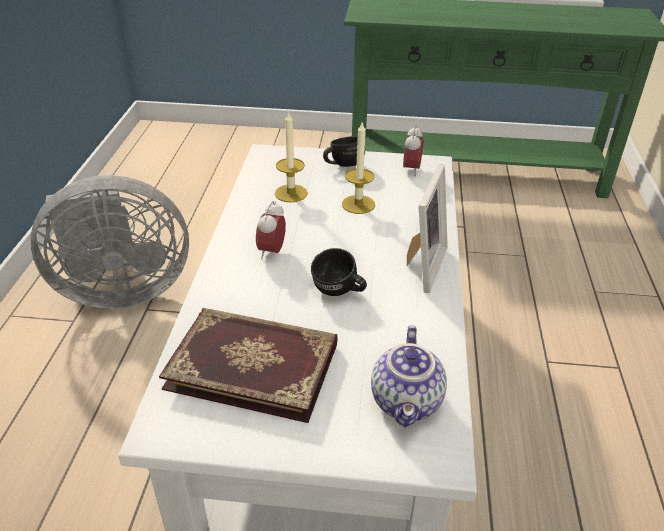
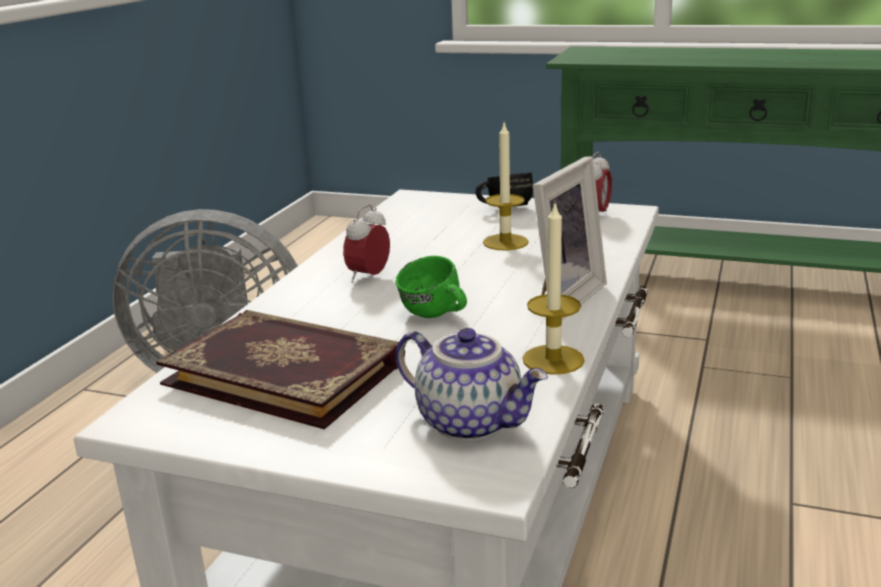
camera: 15 degrees right, 15 degrees down
candle [275,112,308,203] -> candle moved to [523,204,585,375]
black mug [311,248,367,296] -> green mug [395,256,467,318]
teapot [371,325,447,427] -> teapot turned 75 degrees counterclockwise [396,328,548,441]

